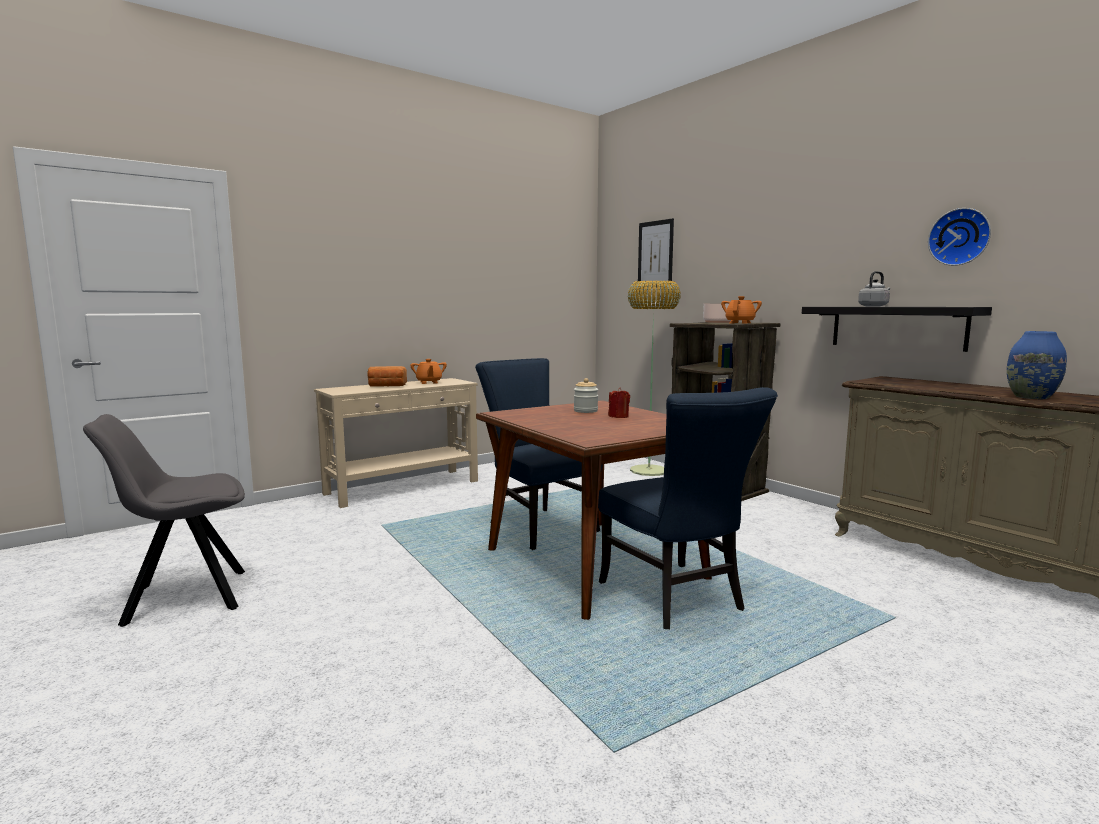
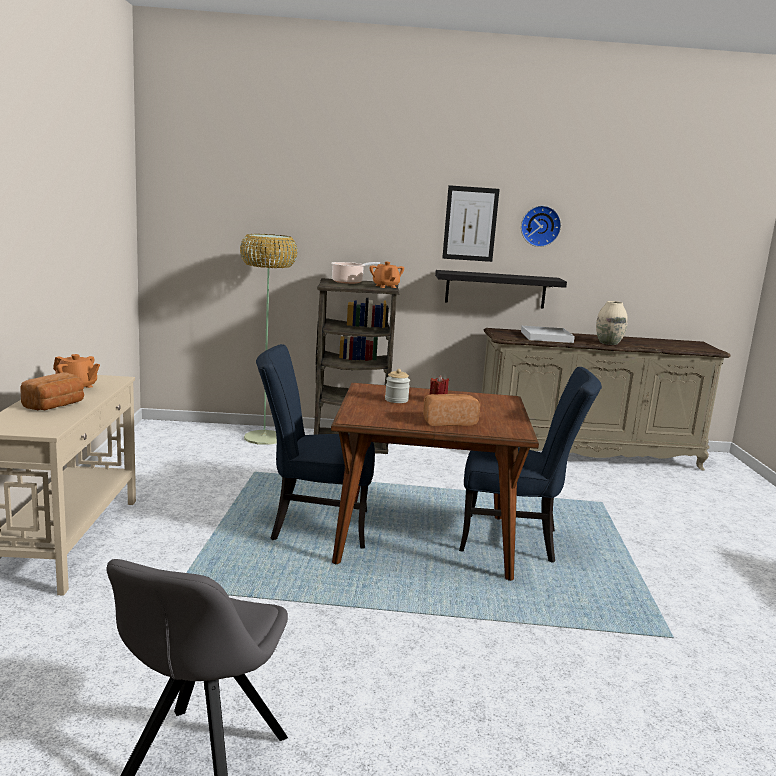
camera: 55 degrees left, 5 degrees up
picture [638,218,674,288] -> picture moved to [442,185,500,262]
grey kettle [858,271,890,306] -> none
blue vase [1007,331,1067,399] -> beige vase [596,301,628,345]
none -> bread [423,394,480,426]
none -> white tray [521,326,575,343]

